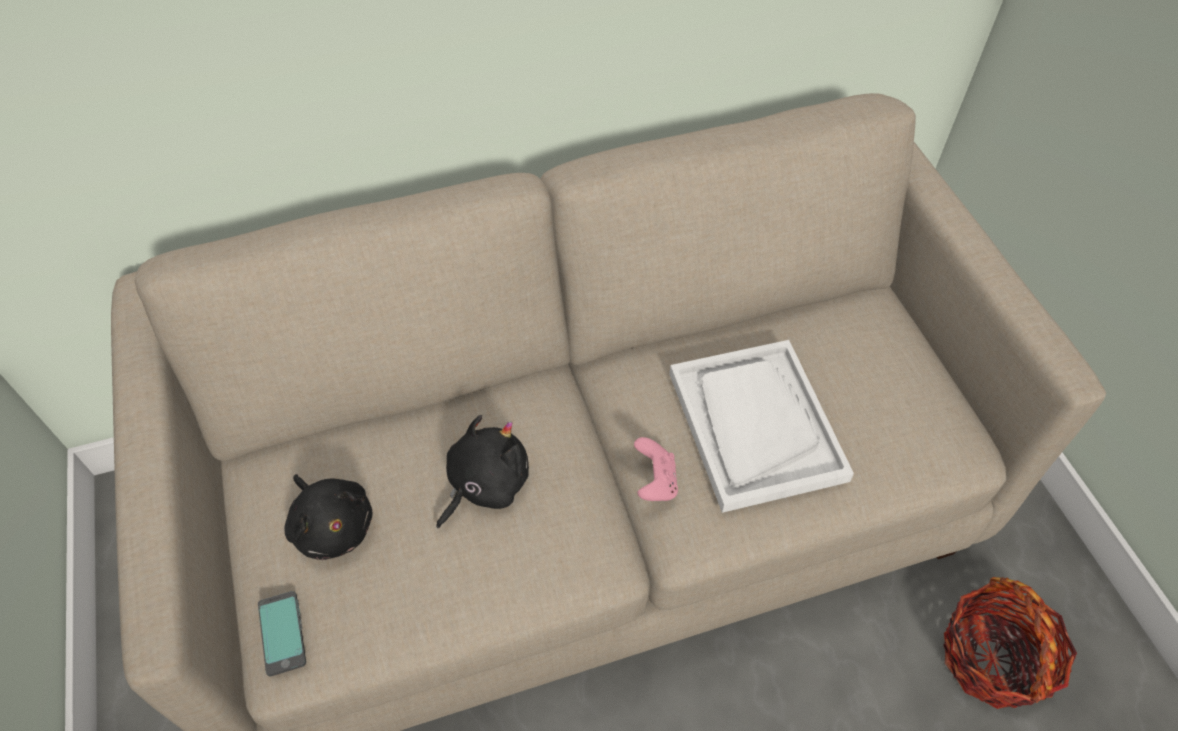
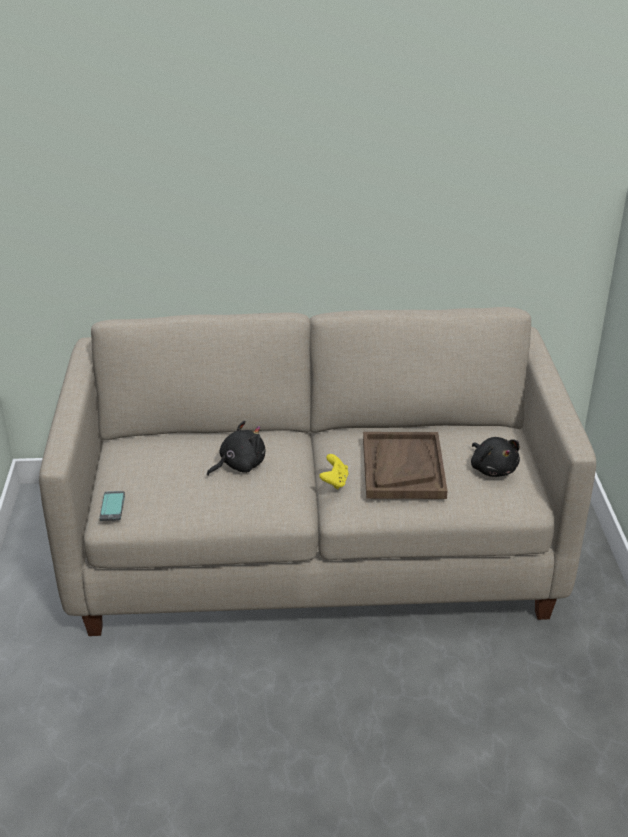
camera: 15 degrees right, 20 degrees down
black plush toy [284,474,373,560] -> black plush toy moved to [471,437,520,477]
pink game controller [634,437,678,501] -> yellow game controller [319,454,348,490]
white tray [669,340,854,513] -> brown tray [363,432,448,499]
basket [943,577,1077,709] -> none

